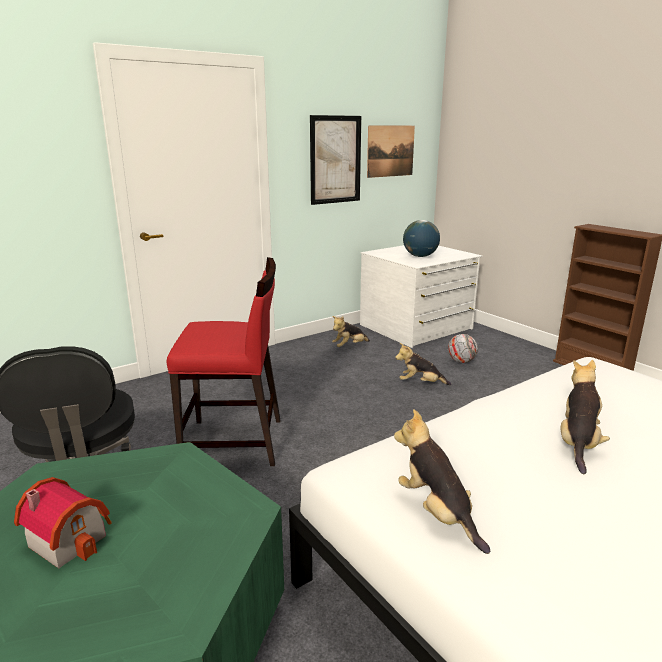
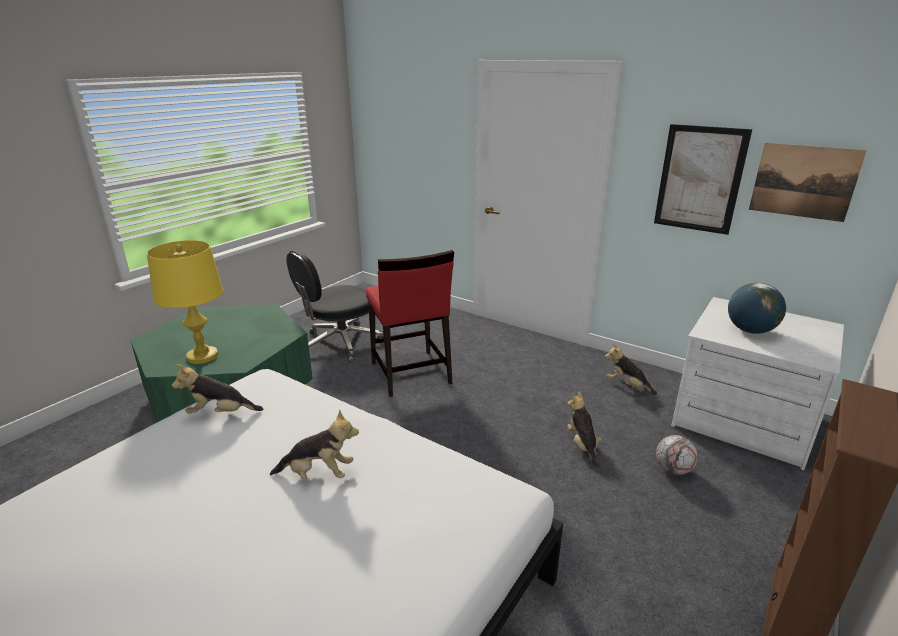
camera: 70 degrees right, 5 degrees up
toy house [14,477,112,568] -> none
plush toy [394,409,490,554] -> plush toy turned 135 degrees counterclockwise [172,364,263,414]
none -> yellow table lamp [147,240,223,364]

